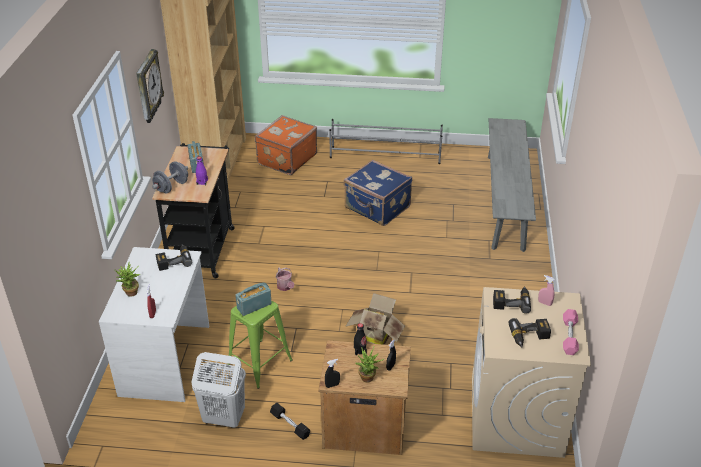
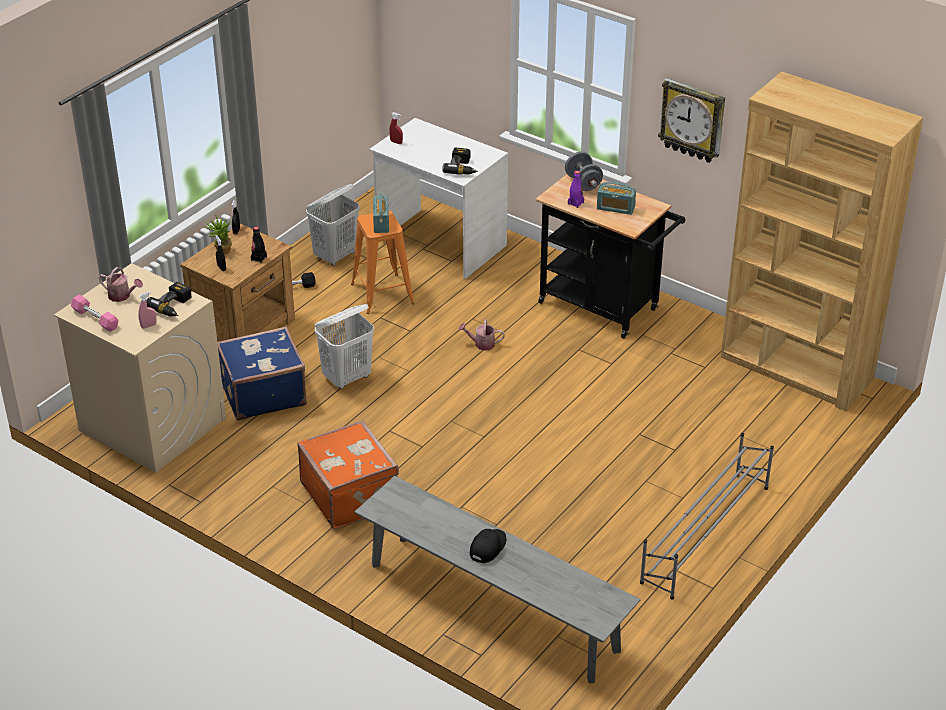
camera: 120 degrees right, 0 degrees up
potted plant [114,262,140,297] -> none
green stool [227,301,293,389] -> orange stool [351,210,415,314]
orange suitcase [255,115,317,175] -> orange suitcase moved to [297,420,399,529]
blue suitcase [344,160,412,226] -> blue suitcase moved to [217,326,307,421]
cardboard box [345,293,405,345] -> white laundry basket [315,304,374,389]
power drill [508,318,551,348] -> watering can [98,267,143,302]
none -> black cap [469,529,506,563]

